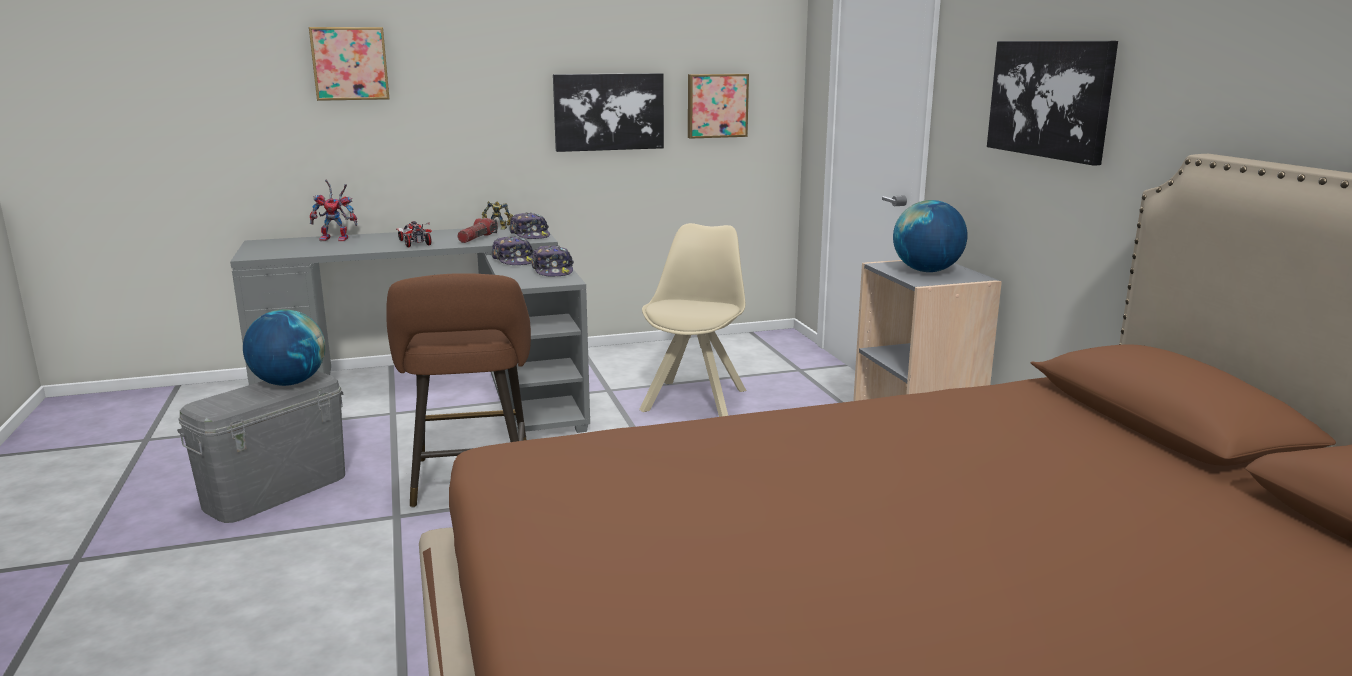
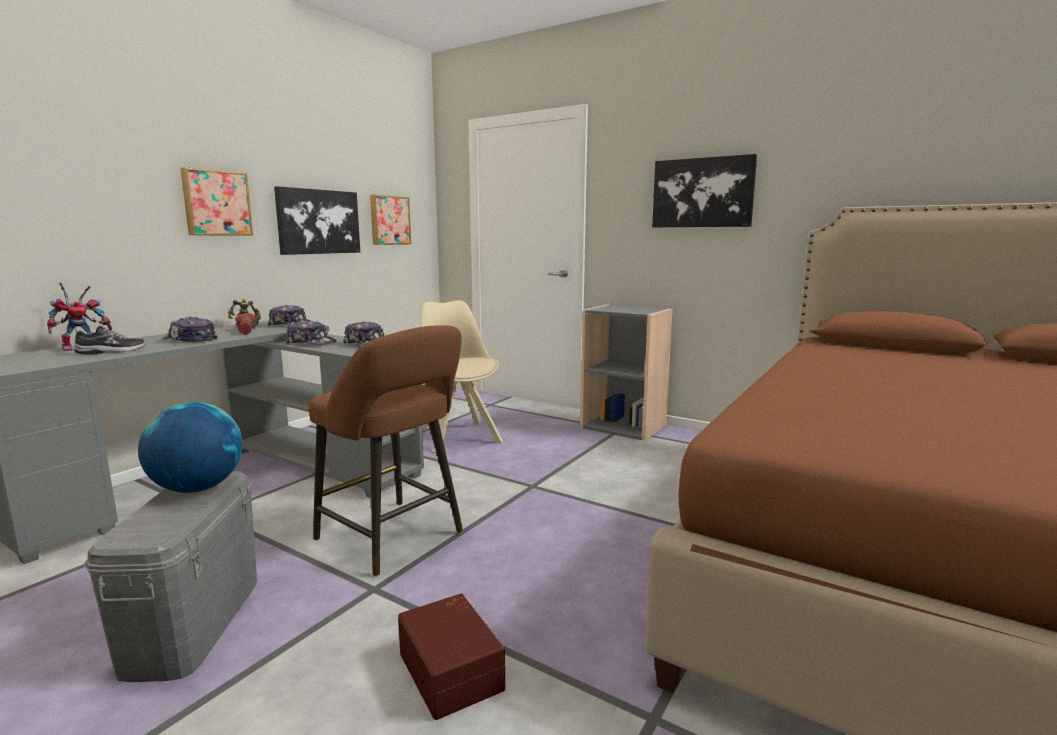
camera: 40 degrees left, 5 degrees down
picture [309,27,390,101] -> picture moved to [180,167,253,235]
toy car [396,221,432,247] -> cap [163,317,218,342]
globe [893,200,968,272] -> none
none -> shoe [74,326,146,354]
none -> brown storage box [398,593,505,720]

